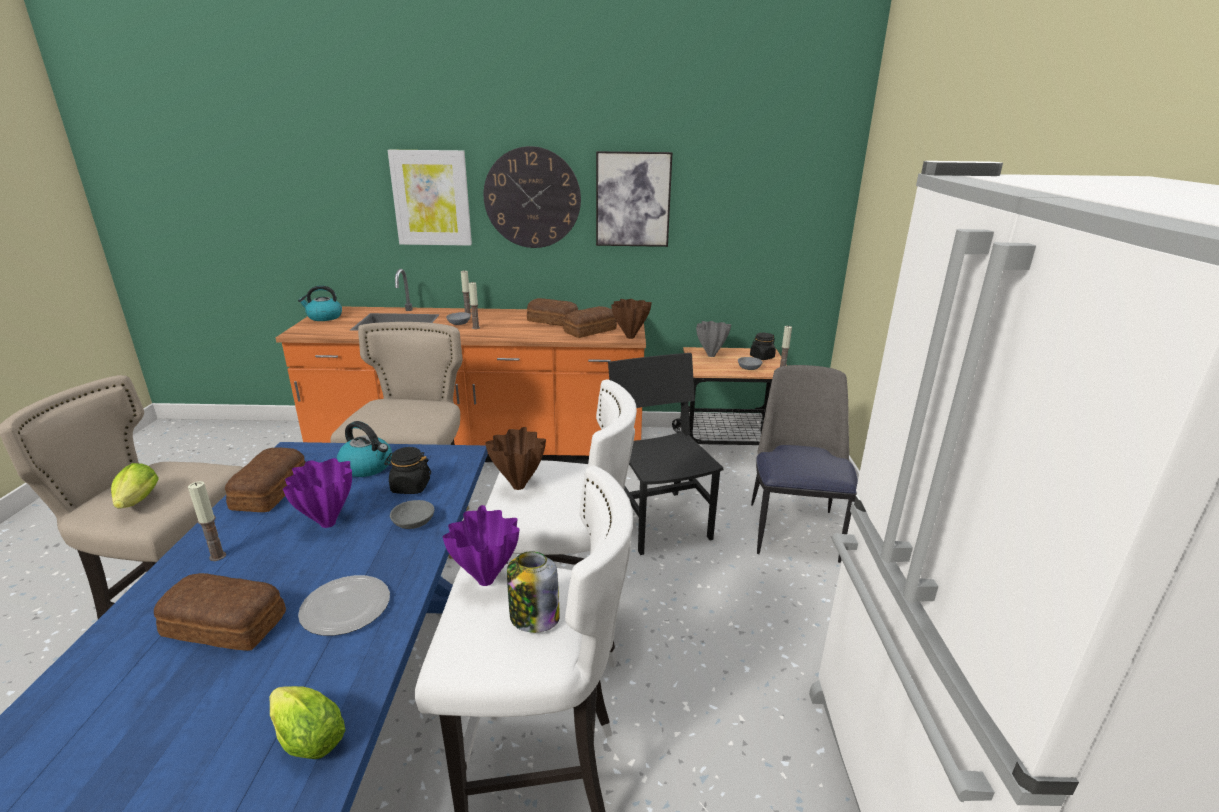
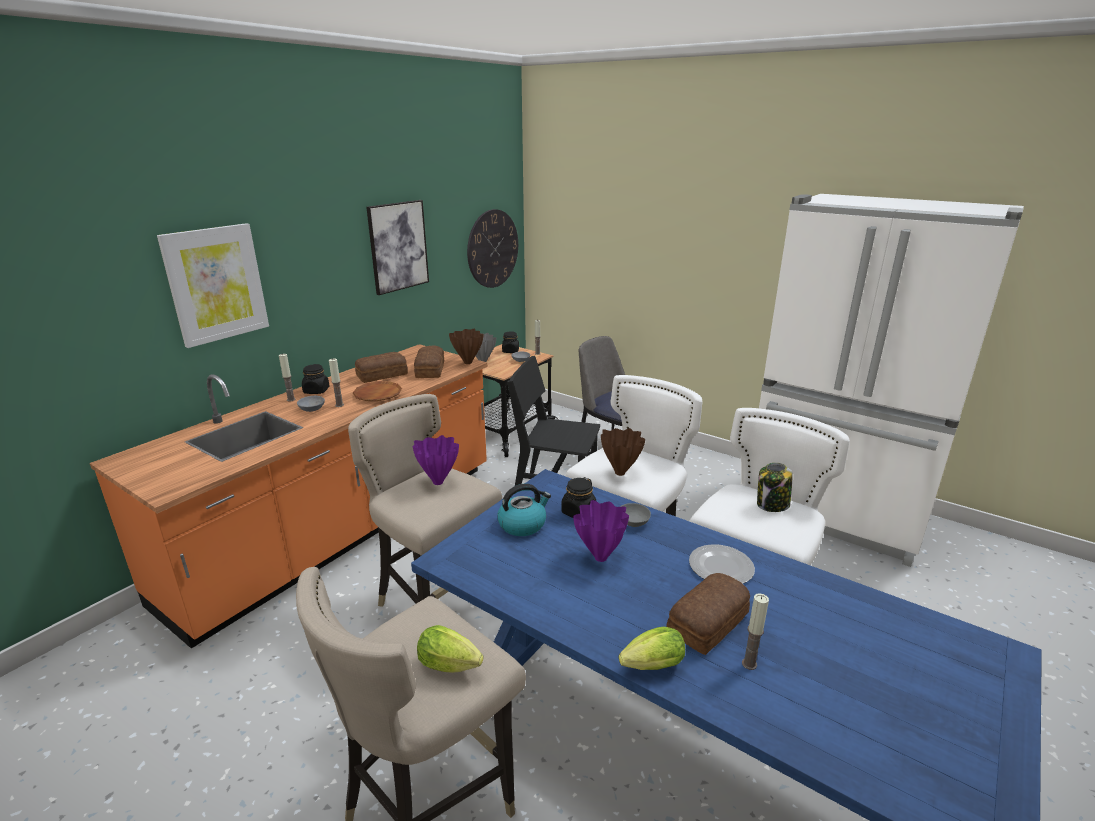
camera: 55 degrees left, 0 degrees up
candle [188,481,226,561] -> candle moved to [742,593,769,670]
bread [225,447,306,512] -> none
lettuce [269,686,345,759] -> lettuce moved to [619,626,685,670]
kettle [298,285,342,321] -> none
purple vase [443,505,519,586] -> purple vase moved to [413,435,459,485]
wall clock [484,146,581,248] -> wall clock moved to [467,209,518,288]
none -> black jar [302,364,329,394]
none -> brown plate [353,381,402,401]

